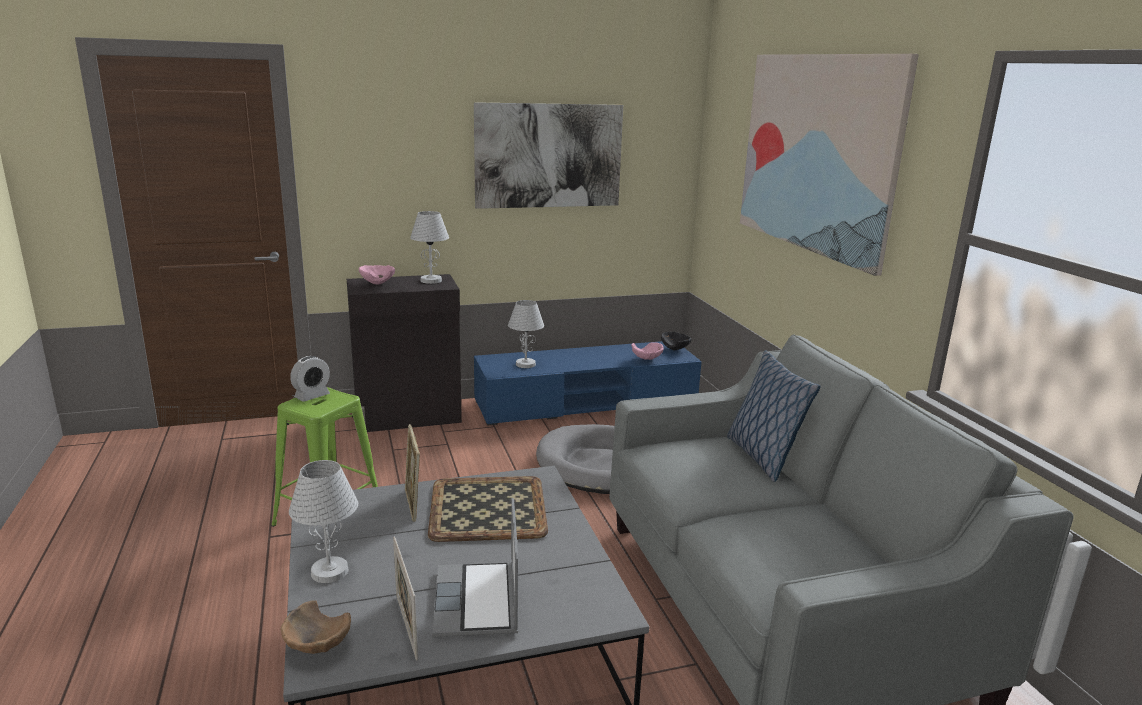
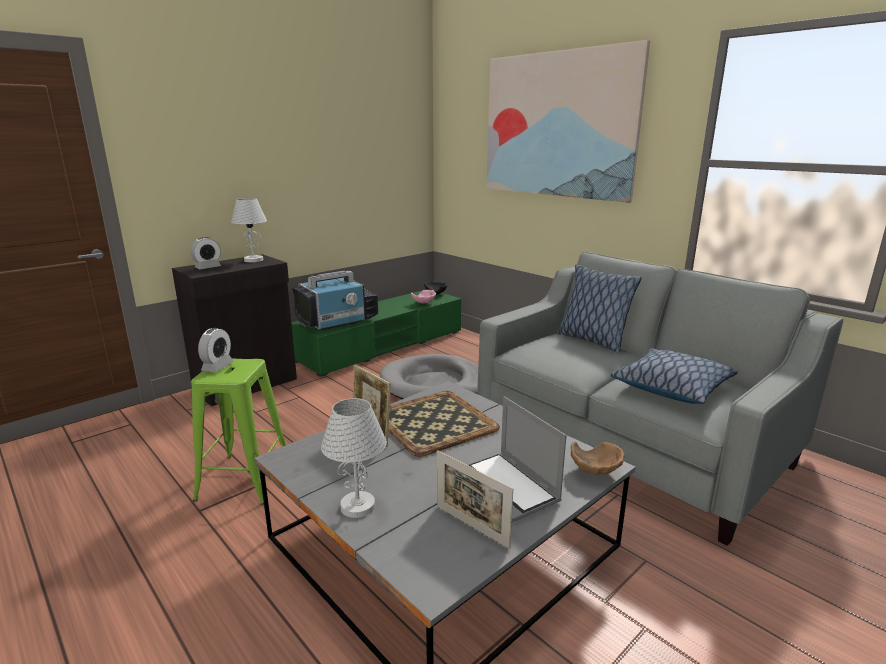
camera: 25 degrees left, 0 degrees up
brown bowl [281,600,351,654] -> brown bowl moved to [571,442,624,475]
pink bowl [359,265,395,285] -> alarm clock [190,237,221,269]
picture [474,102,623,209] -> none
blue tv stand [474,341,701,426] -> green tv stand [291,289,461,377]
white table lamp [508,300,544,368] -> television [292,271,378,330]
none -> pillow [611,349,738,404]

